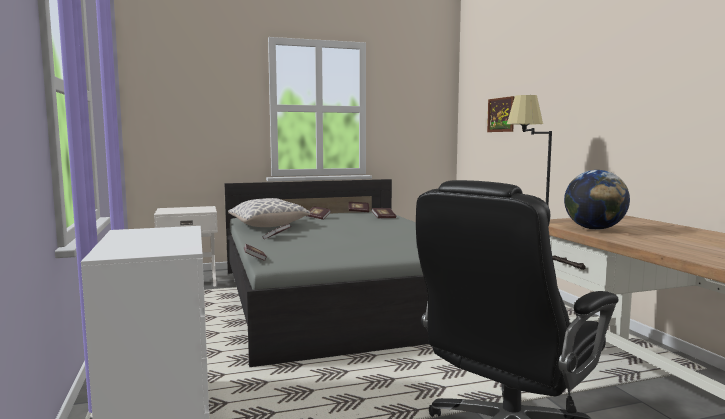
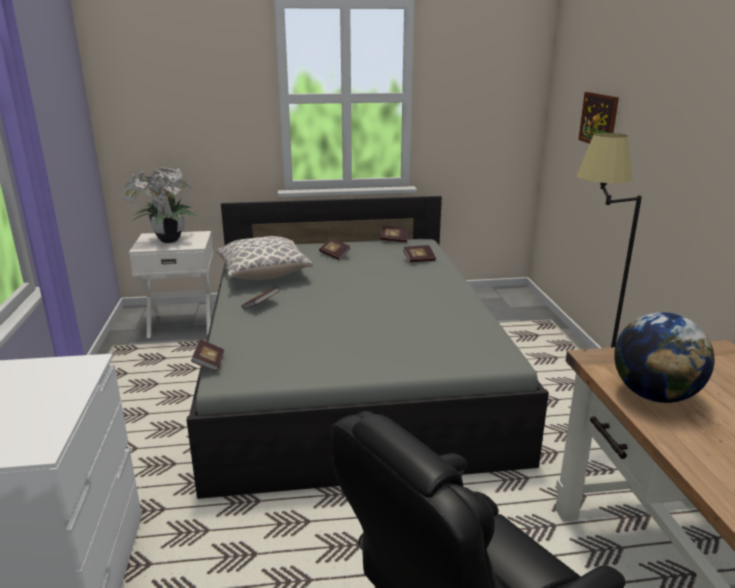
camera: 10 degrees right, 15 degrees up
none -> potted plant [121,167,197,243]

